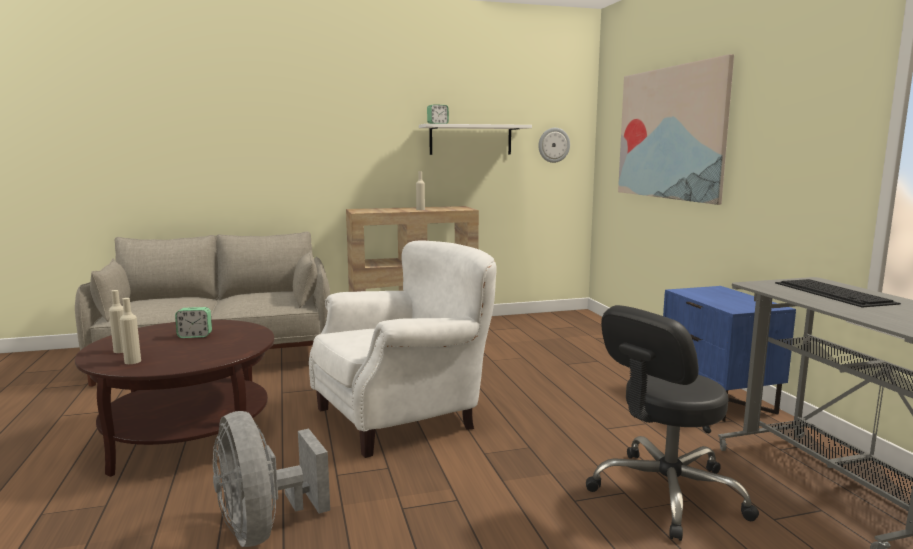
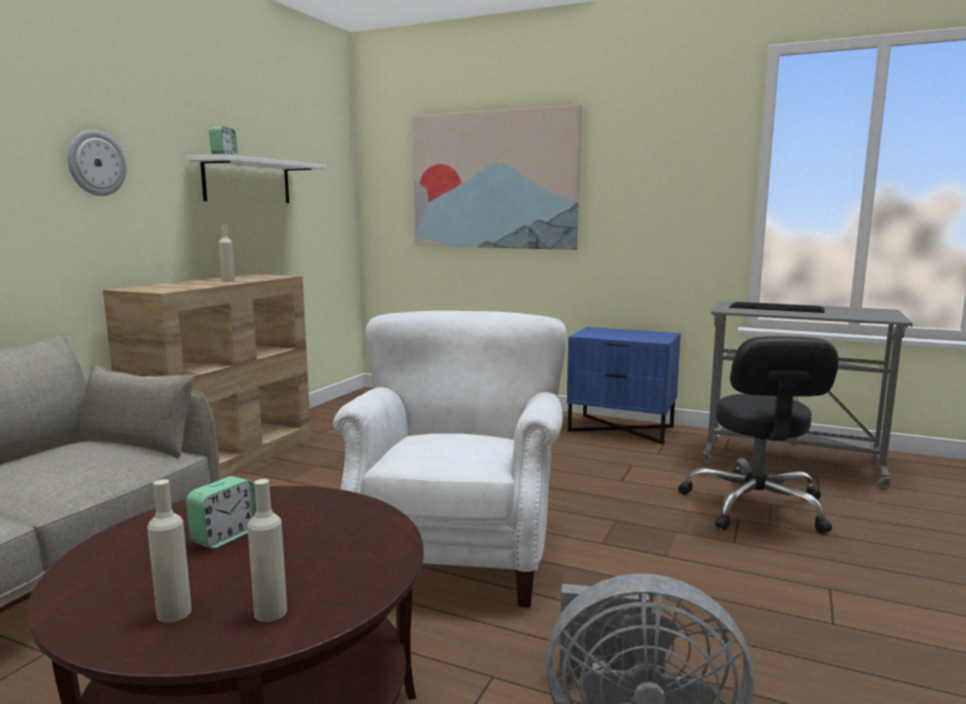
camera: 50 degrees left, 0 degrees up
wall clock [538,128,570,163] -> wall clock moved to [67,130,126,196]

